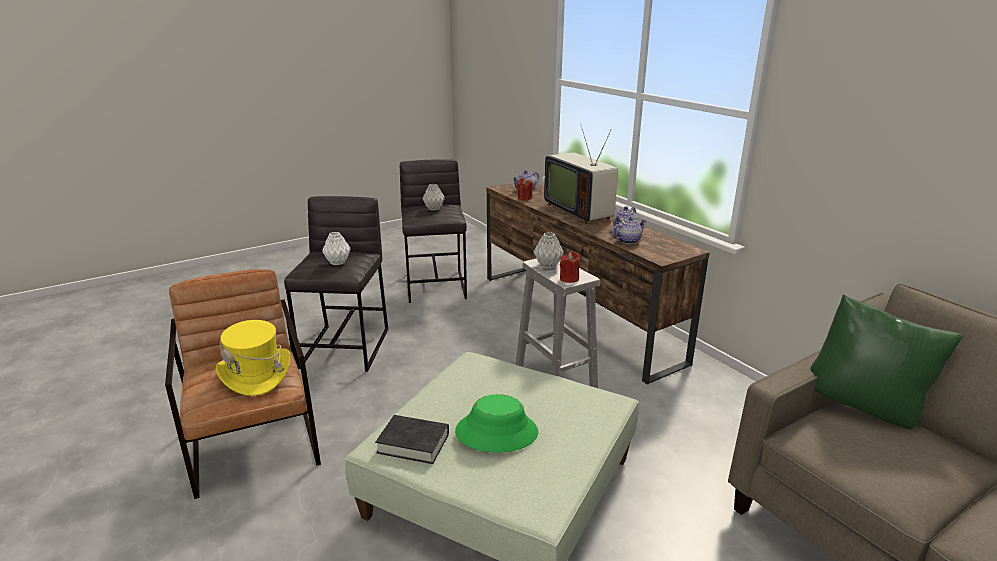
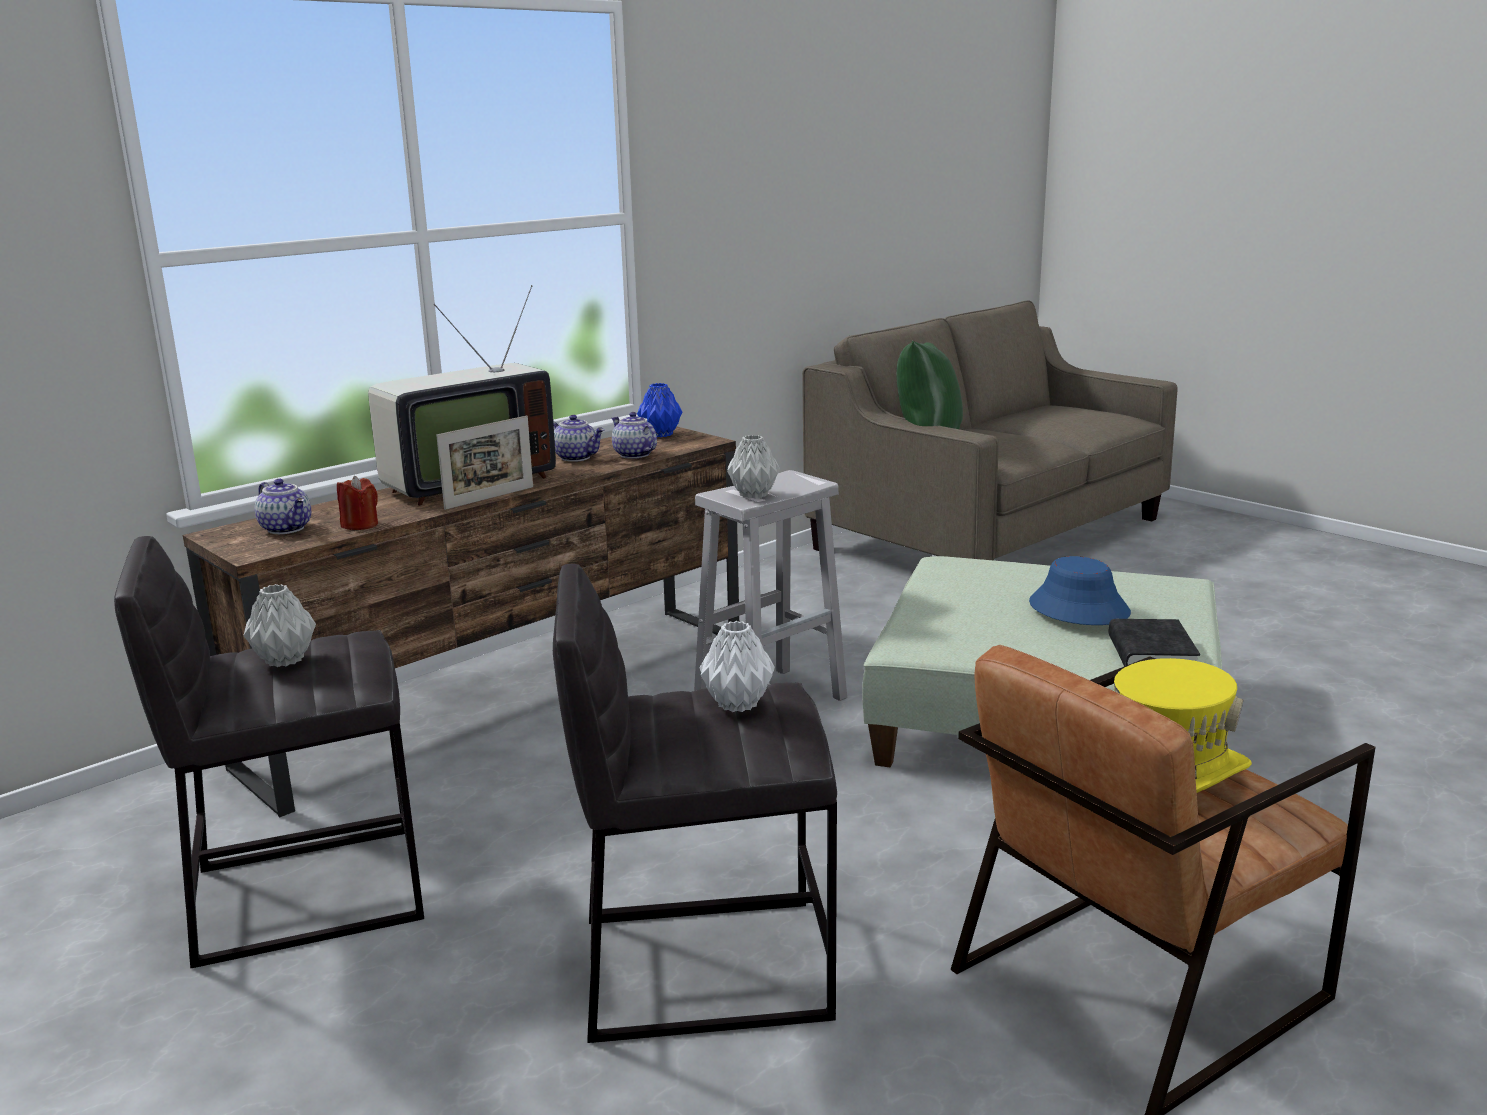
camera: 100 degrees left, 5 degrees down
green hat [455,394,538,452] -> blue hat [1029,556,1131,625]
red candle [560,252,580,283] -> none
none -> picture frame [436,415,533,510]
none -> blue vase [637,383,682,437]

